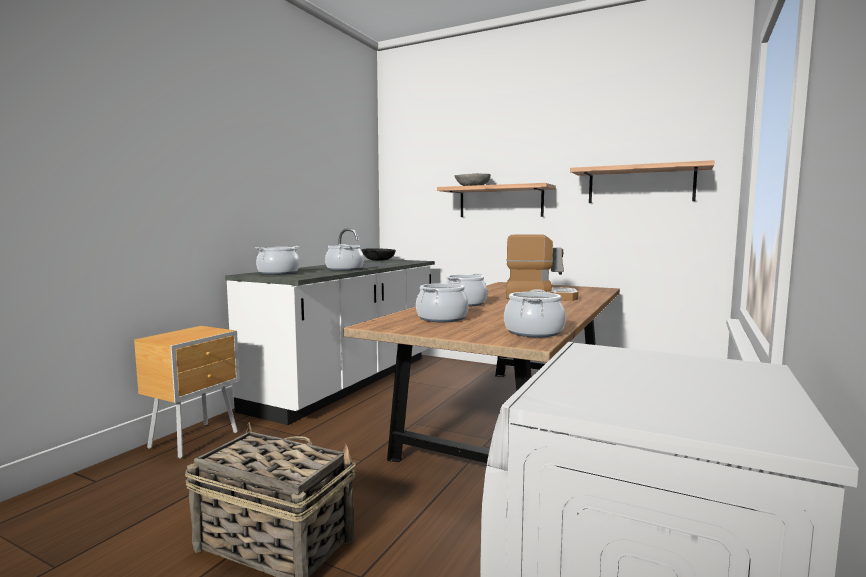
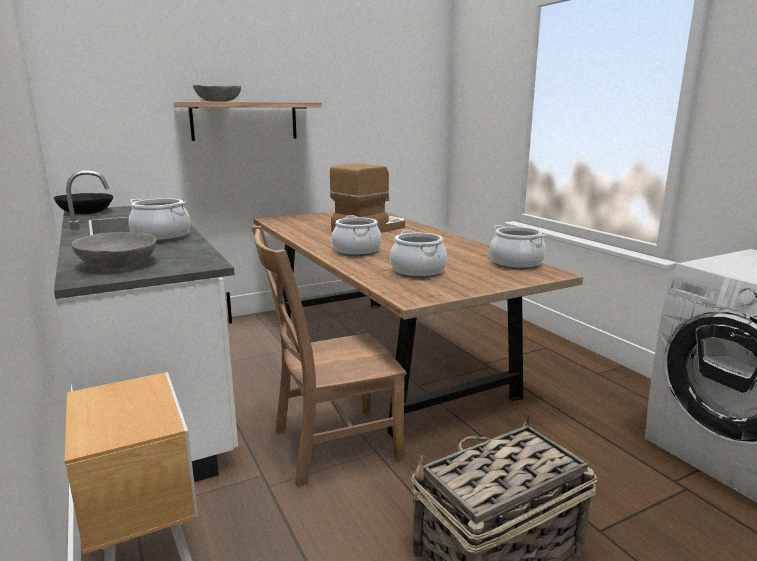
camera: 55 degrees left, 10 degrees up
cooking pot [255,246,299,275] -> grey bowl [72,232,157,269]
shelf [570,160,714,203] -> none
none -> brown chair [251,226,407,487]

